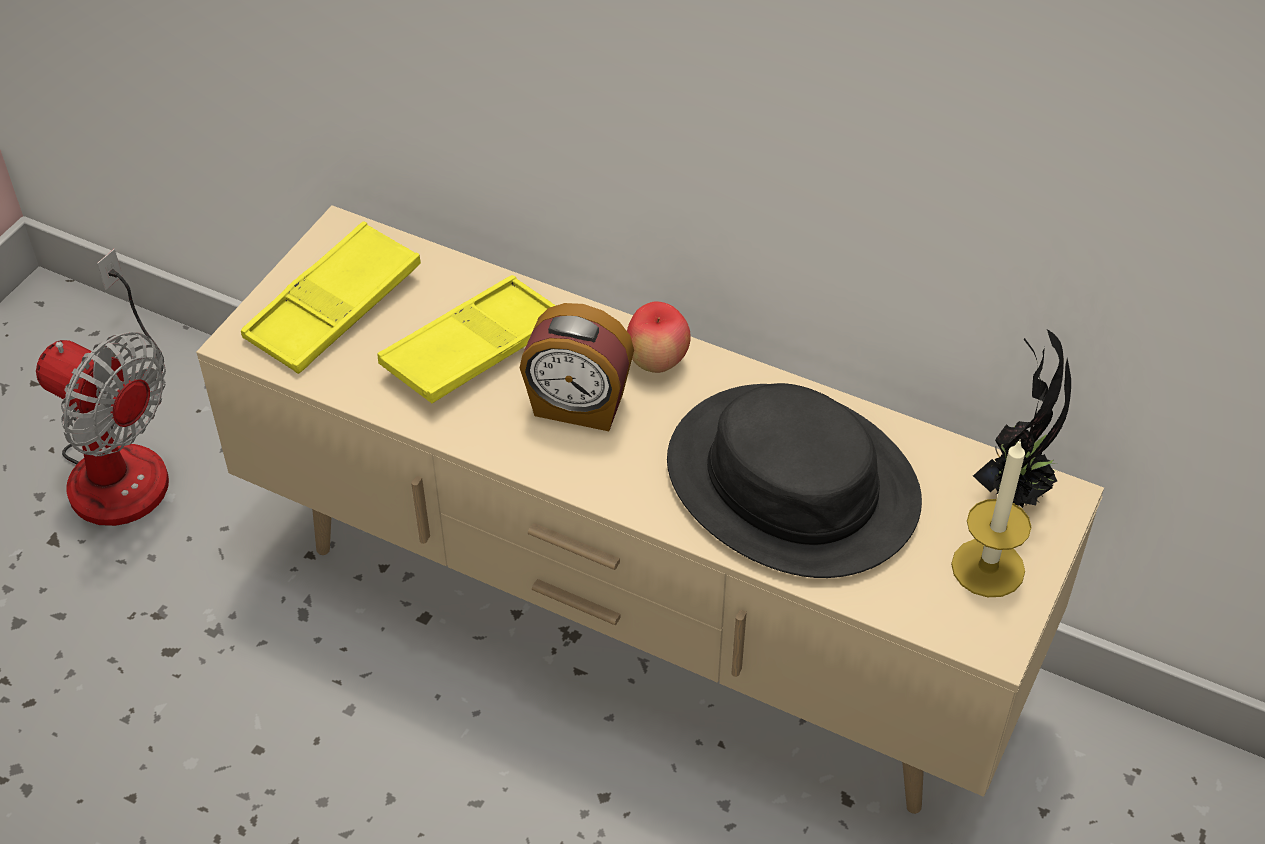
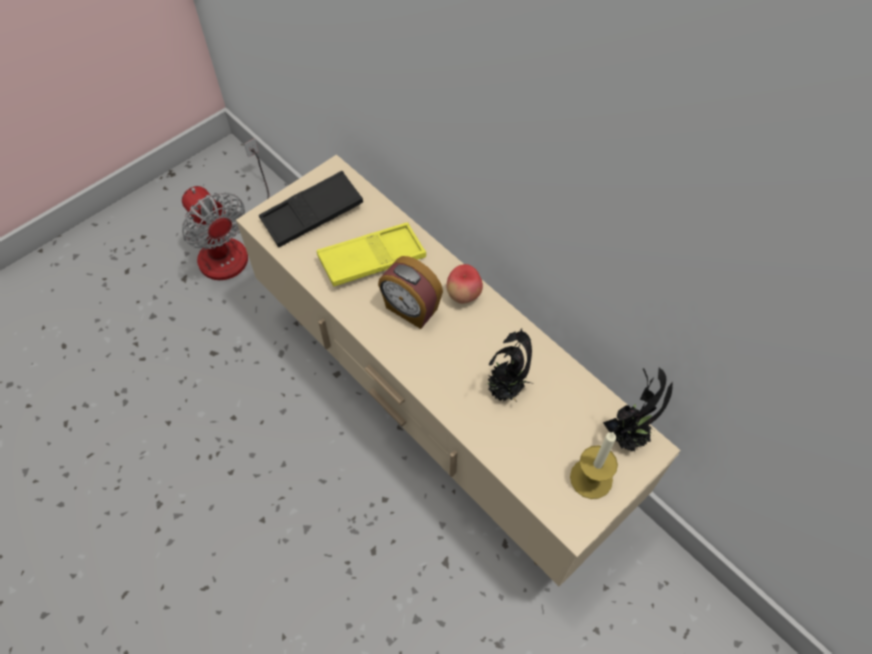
camera: 20 degrees right, 10 degrees up
yellow tray [241,221,421,374] -> black tray [259,171,363,247]
black hat [667,383,922,578] -> potted plant [486,328,532,402]

